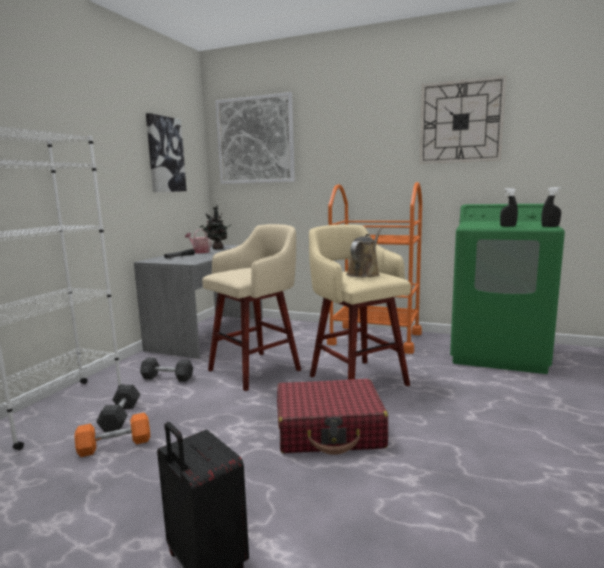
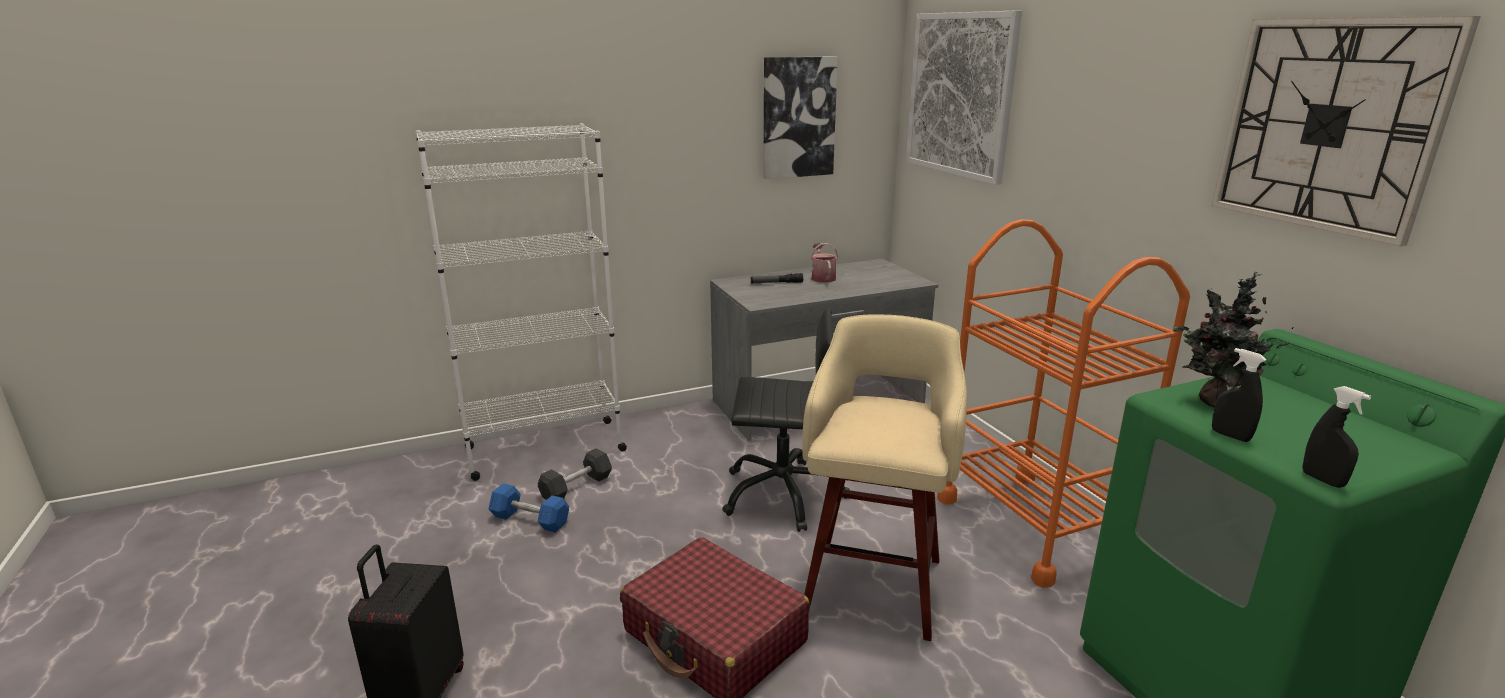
camera: 45 degrees right, 10 degrees up
orange dumbbell [75,413,150,457] -> blue dumbbell [488,483,569,533]
grey dumbbell [140,357,193,382] -> none
potted plant [200,205,231,250] -> potted plant moved to [1174,271,1293,408]
beige stool [202,224,301,391] -> black office chair [722,309,850,532]
brown watering can [346,228,382,278] -> none

